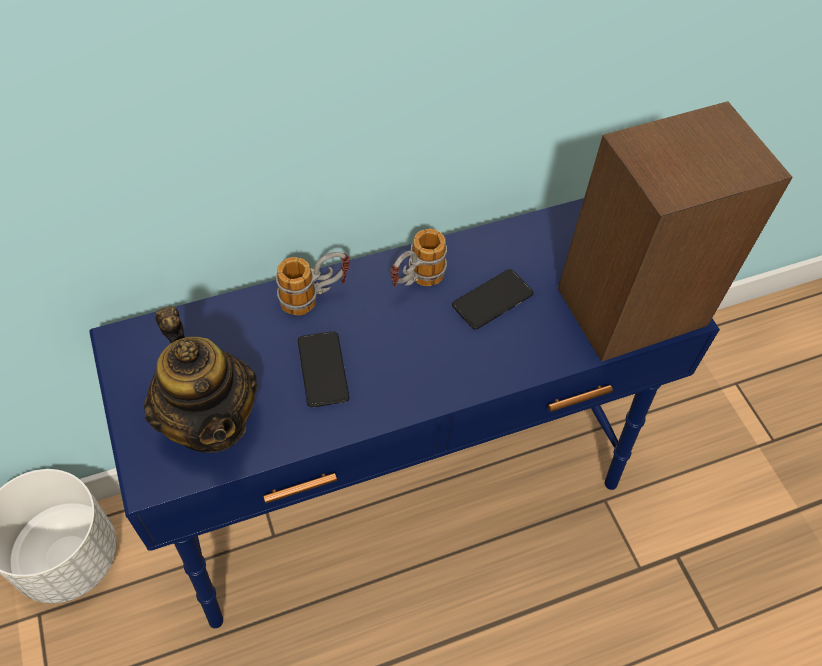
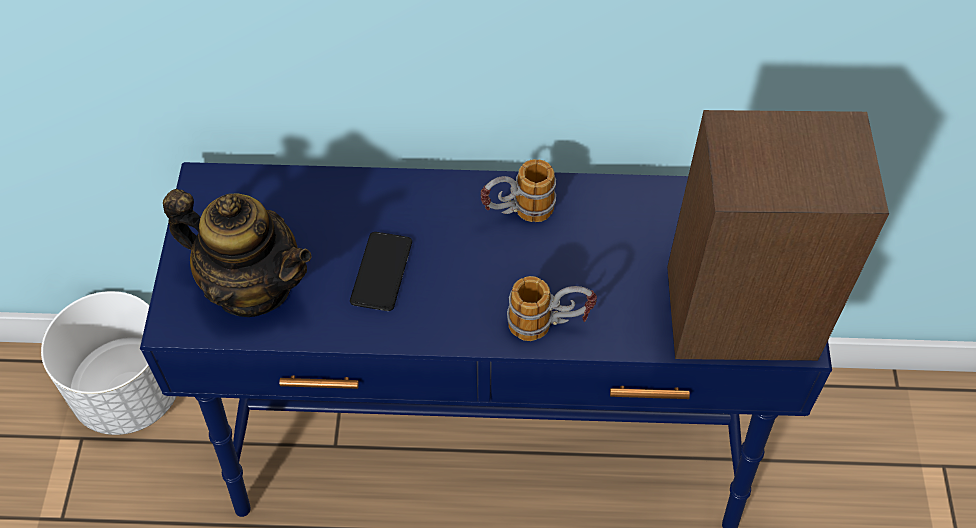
camera: 25 degrees right, 0 degrees up
teapot [144,306,258,453] -> teapot turned 60 degrees counterclockwise [163,189,312,317]
mug [276,252,350,315] -> mug moved to [507,276,597,341]
phone [452,269,534,329] -> none

